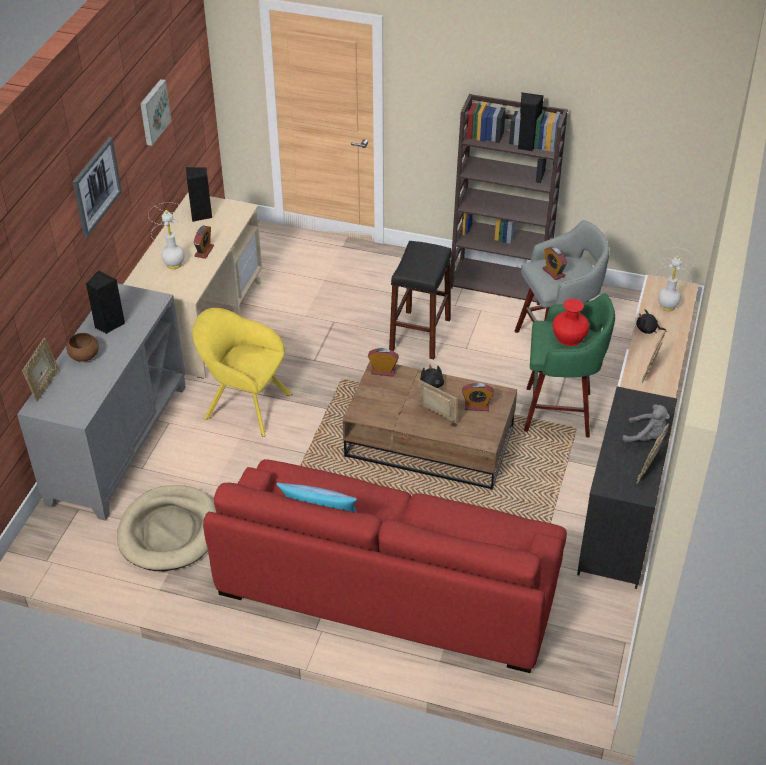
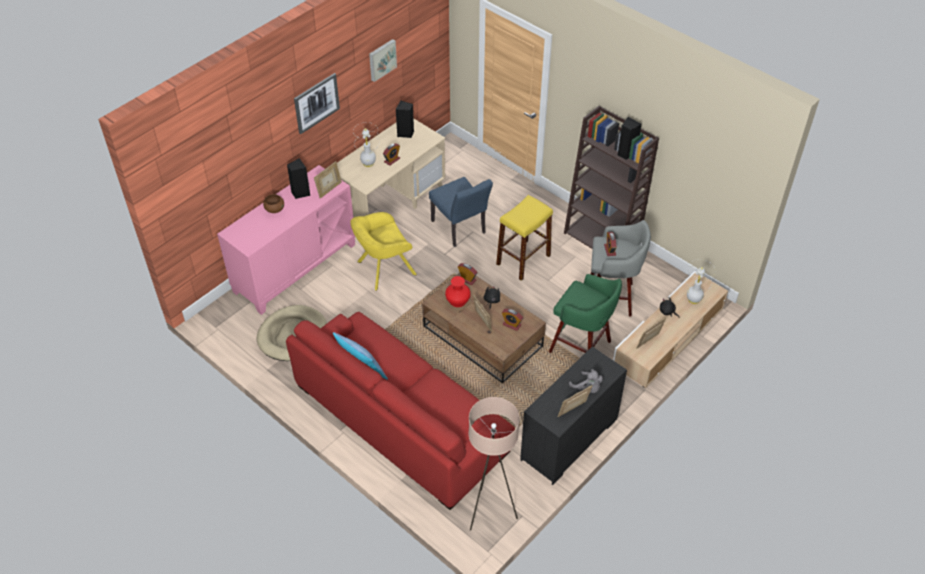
camera: 25 degrees right, 5 degrees up
grey cabinet [17,283,186,521] -> pink cabinet [217,165,355,315]
picture frame [22,338,58,402] -> picture frame moved to [314,161,342,199]
yellow armchair [193,308,292,437] -> yellow armchair turned 75 degrees counterclockwise [350,212,417,291]
black stool [389,241,452,359] -> yellow stool [496,195,553,281]
red vase [552,299,589,346] -> red vase moved to [445,276,471,307]
none -> blue chair [429,177,493,247]
none -> beige floor lamp [469,397,520,531]

